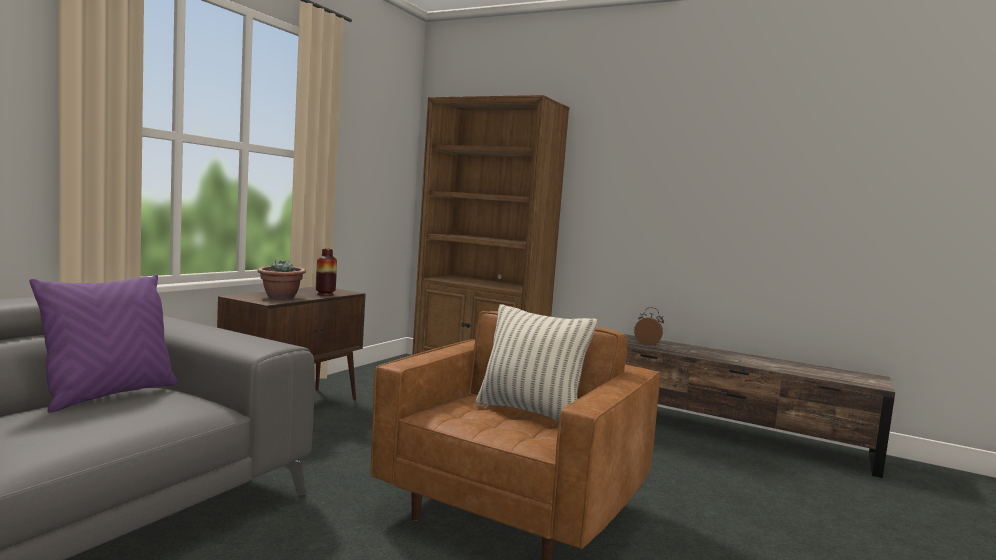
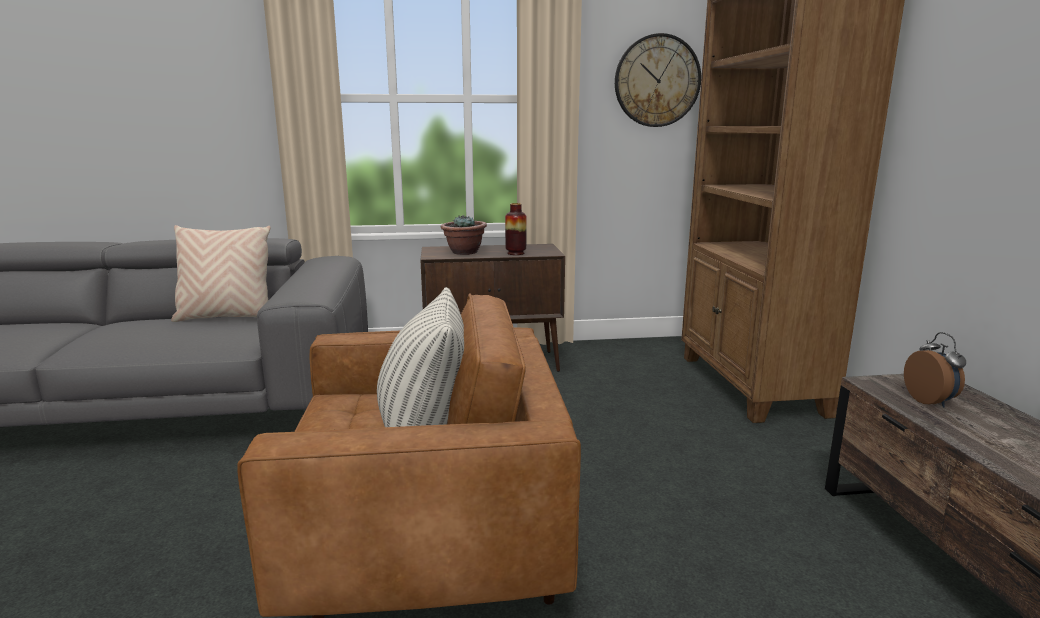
camera: 55 degrees right, 10 degrees up
purple pillow [29,275,178,413] -> beige pillow [171,225,271,322]
none -> wall clock [615,33,701,127]

